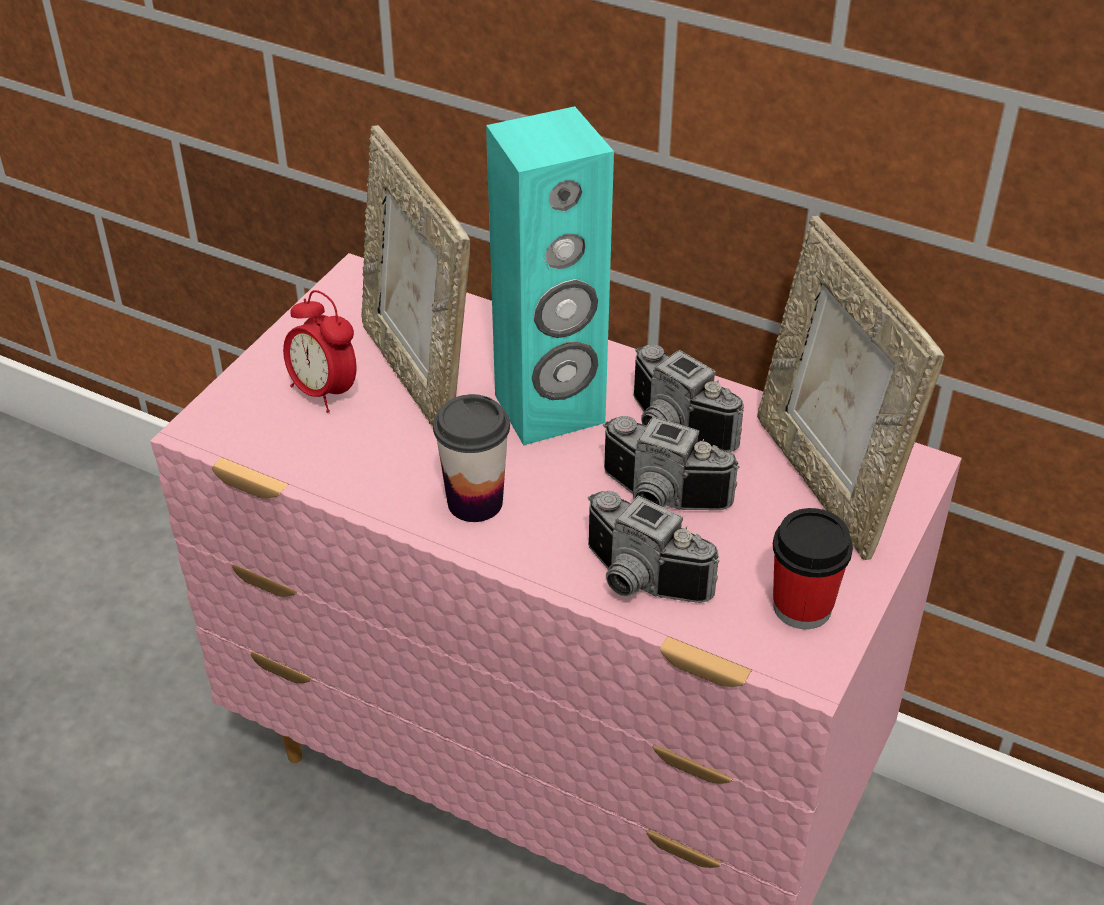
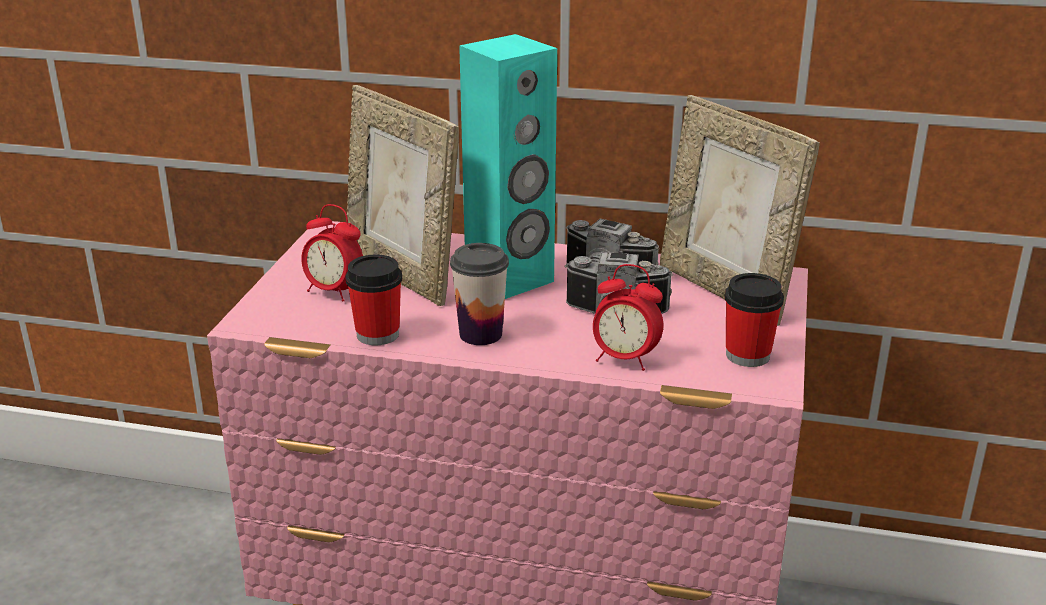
camera: 15 degrees left, 15 degrees down
camera [588,491,719,603] -> alarm clock [593,264,663,371]
none -> cup [345,255,402,345]

